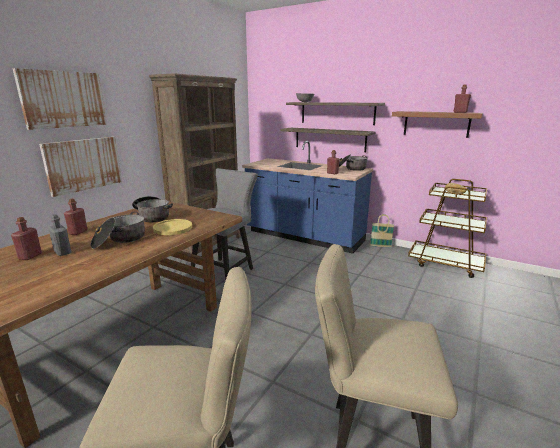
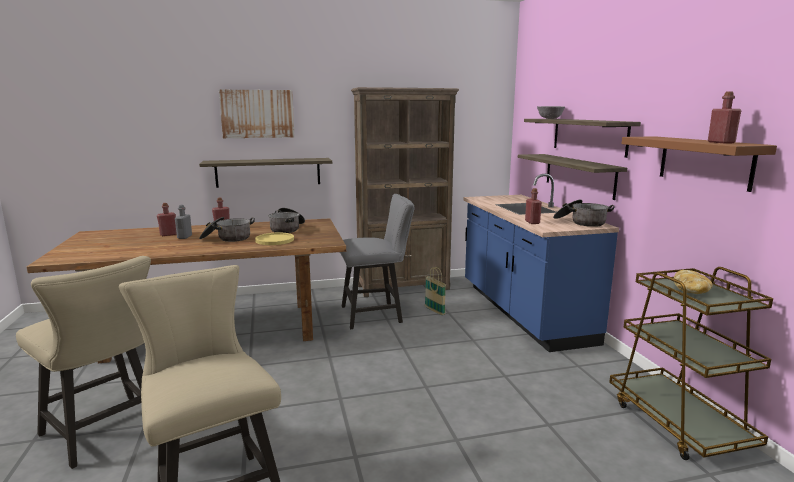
camera: 45 degrees right, 5 degrees down
picture [39,137,122,197] -> shelf [199,158,332,188]
basket [370,214,394,247] -> basket moved to [425,267,446,315]

